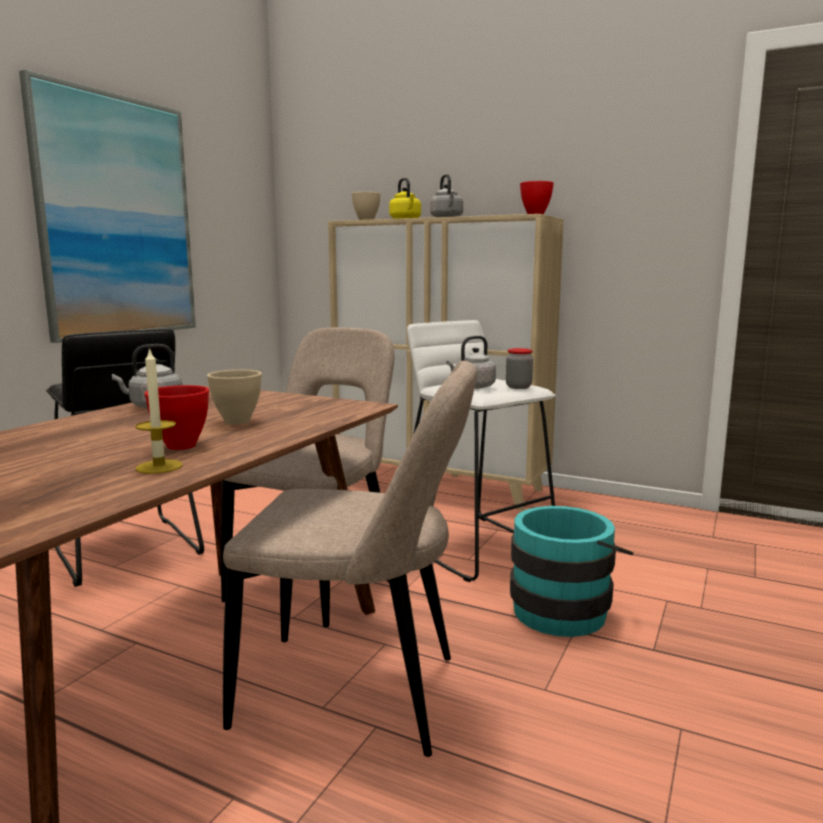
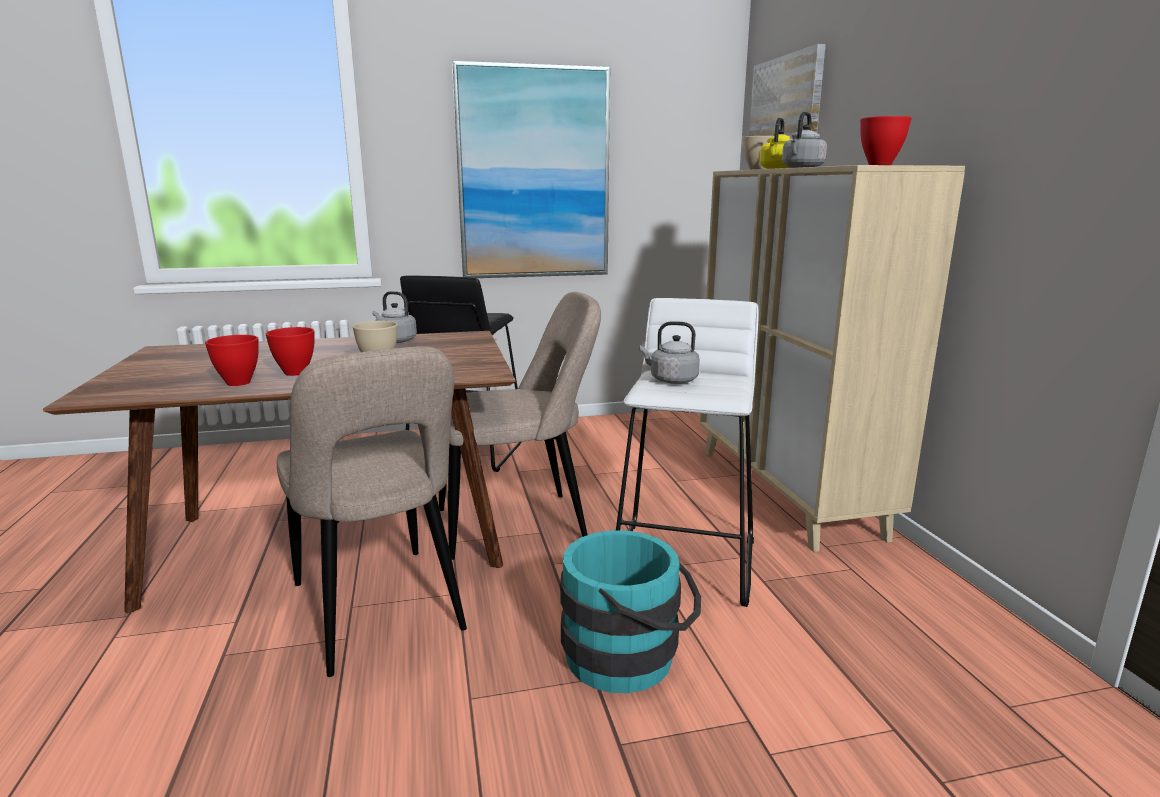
camera: 50 degrees right, 5 degrees up
candle [135,347,183,474] -> red bowl [205,335,259,386]
jar [506,348,533,389] -> none
none -> picture [749,44,826,137]

